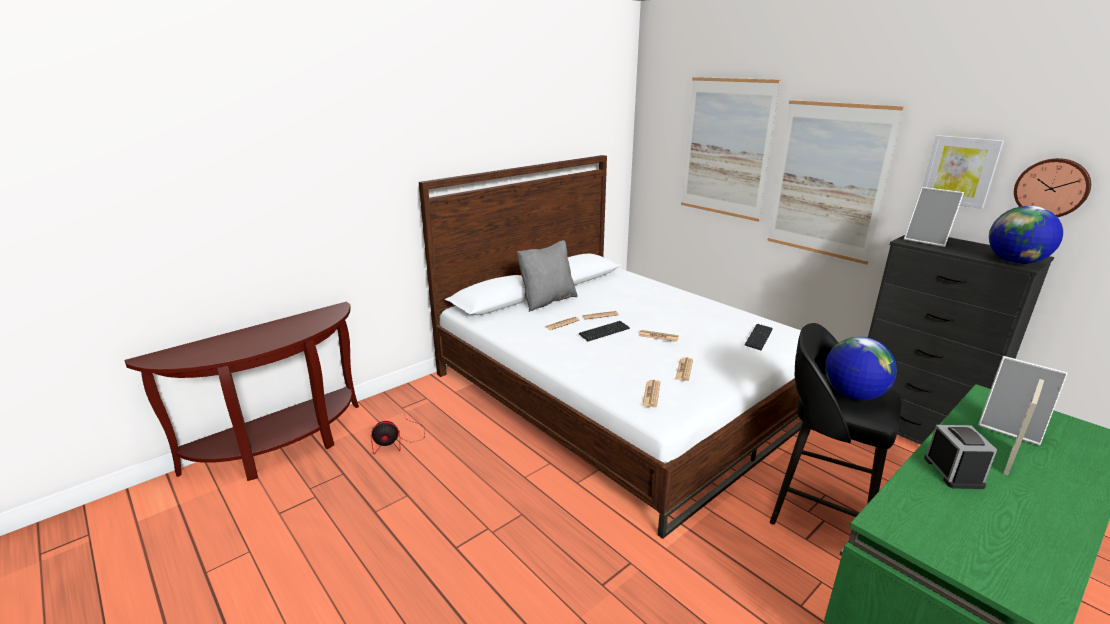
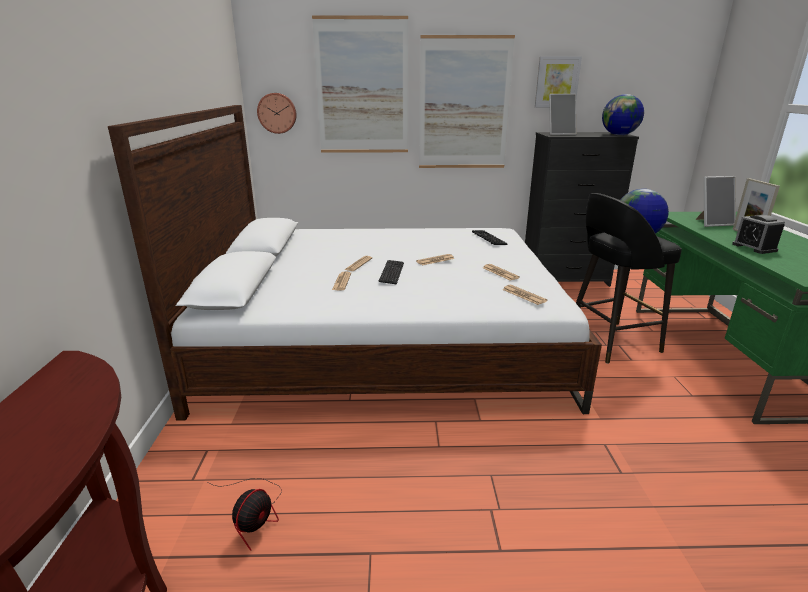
camera: 50 degrees left, 0 degrees up
grey pillow [517,240,578,312] -> none
alarm clock [924,425,997,489] -> alarm clock turned 150 degrees counterclockwise [732,215,785,254]
wall clock [1014,158,1091,217] -> wall clock moved to [257,93,297,134]

